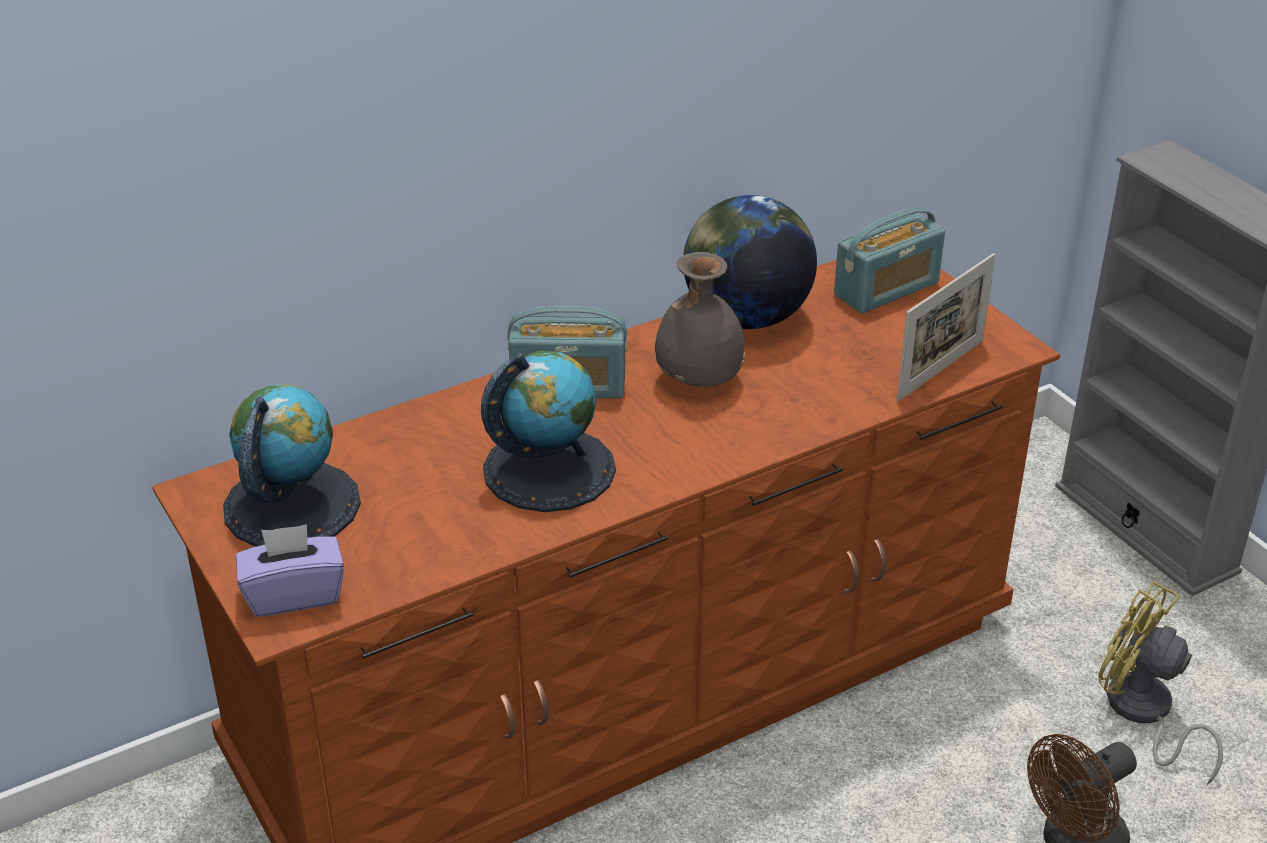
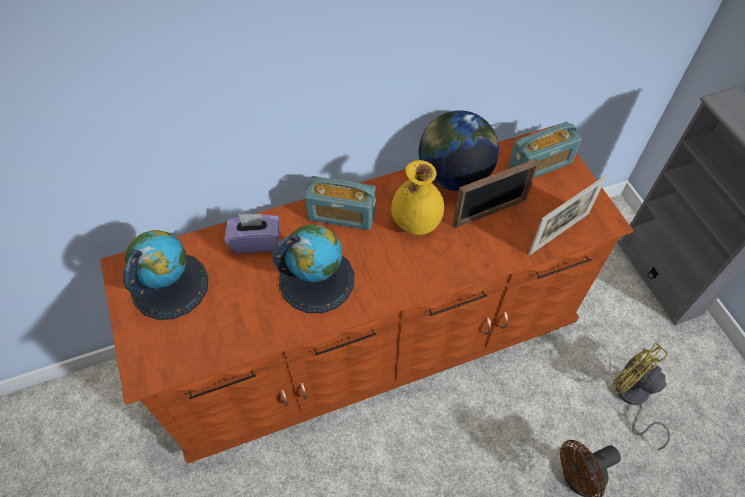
camera: 10 degrees right, 20 degrees up
purple tissue box [236,524,344,617] -> purple tissue box moved to [224,214,279,253]
grey vase [655,252,745,387] -> yellow vase [391,160,444,235]
none -> picture frame [452,159,539,228]

